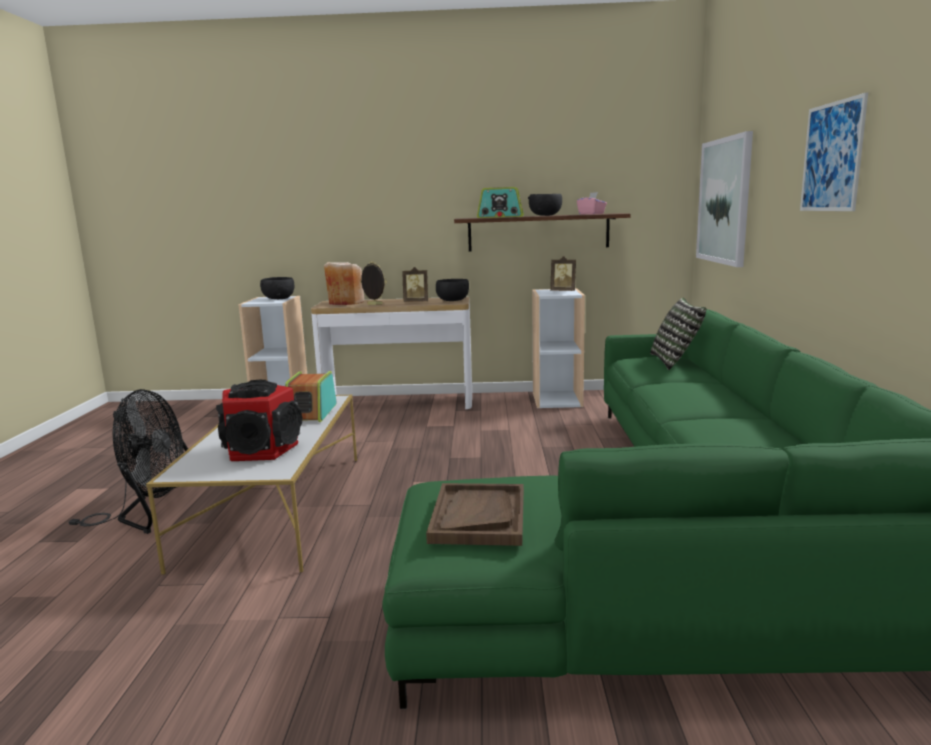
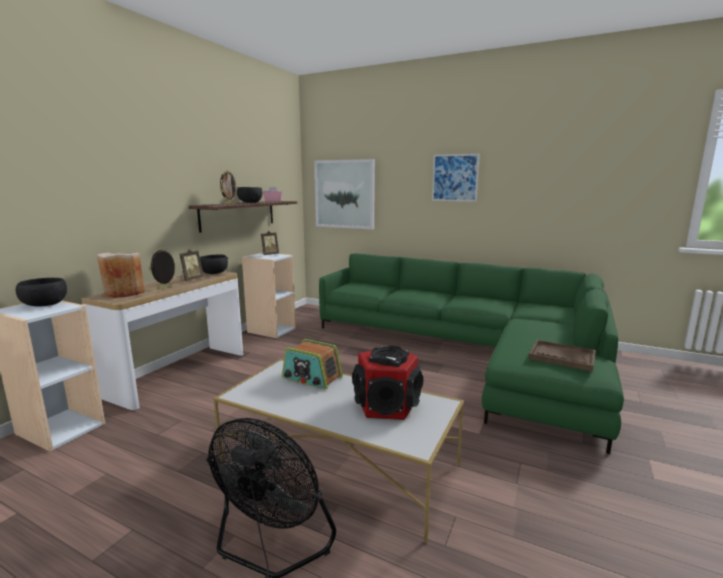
camera: 65 degrees left, 0 degrees up
radio [477,187,524,218] -> picture frame [220,170,237,204]
pillow [650,298,706,370] -> none

